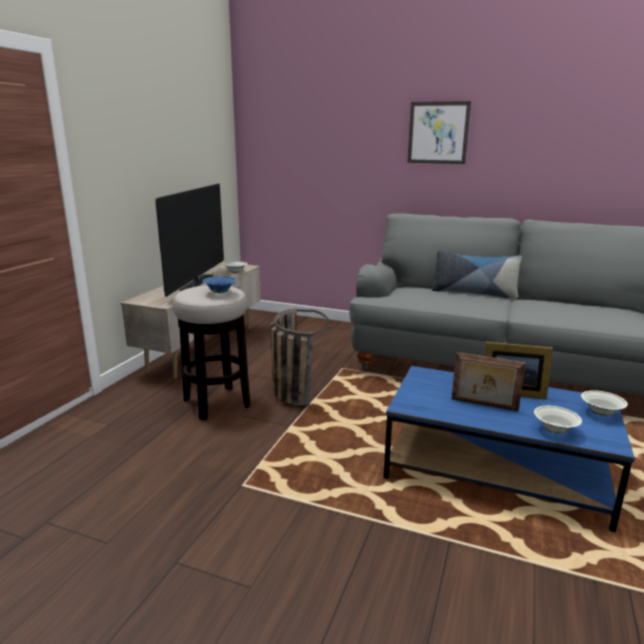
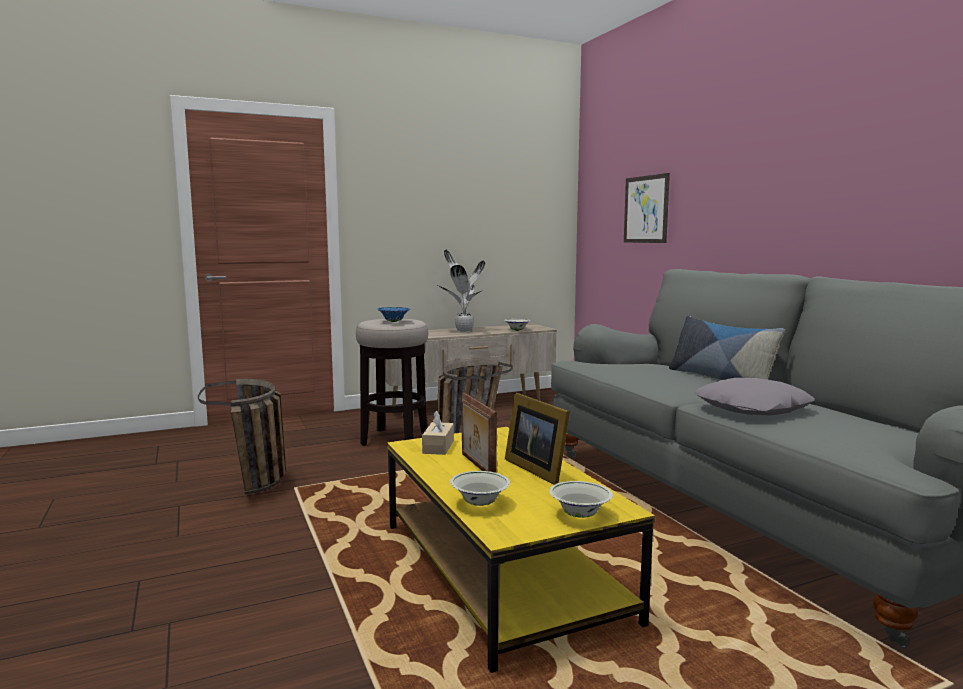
camera: 45 degrees right, 10 degrees down
television [155,184,224,297] -> potted plant [438,250,485,333]
blue coffee table [384,366,635,532] -> yellow coffee table [387,427,655,673]
picture [407,101,471,164] -> picture moved to [624,173,670,243]
none -> basket [198,379,286,494]
none -> beige tissue box [422,411,454,455]
none -> grey pillow [695,378,815,415]

